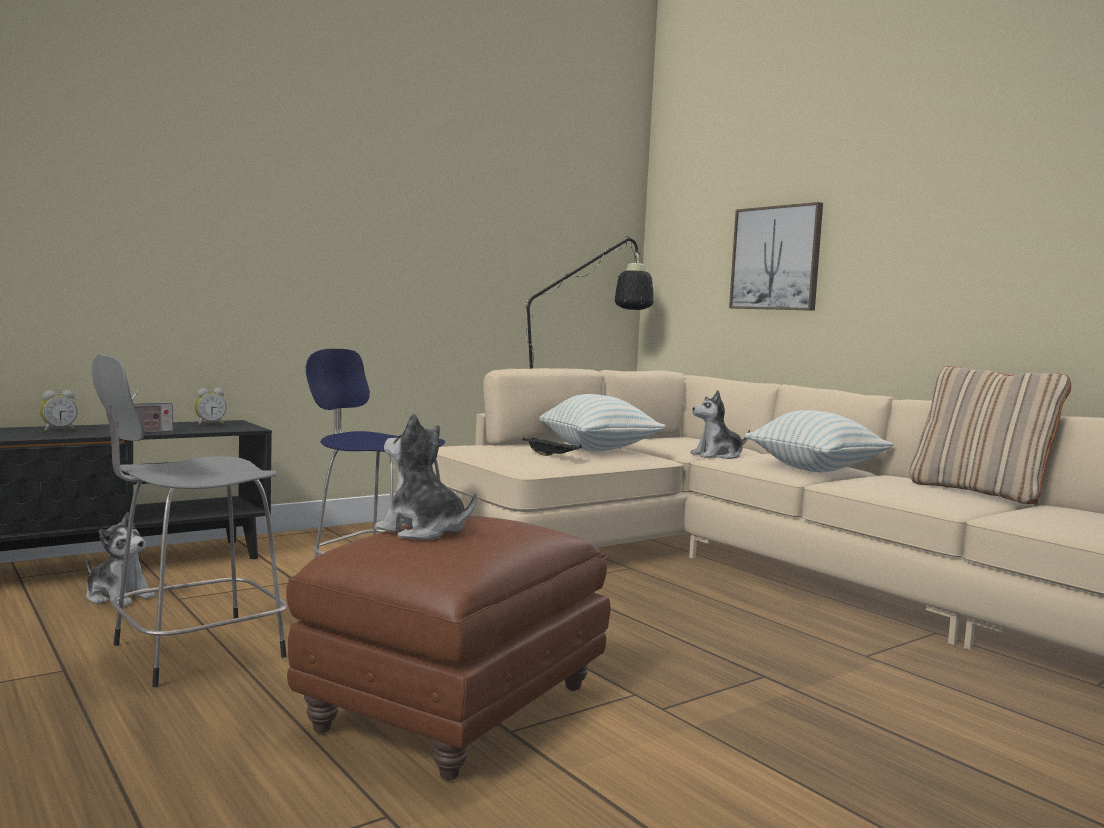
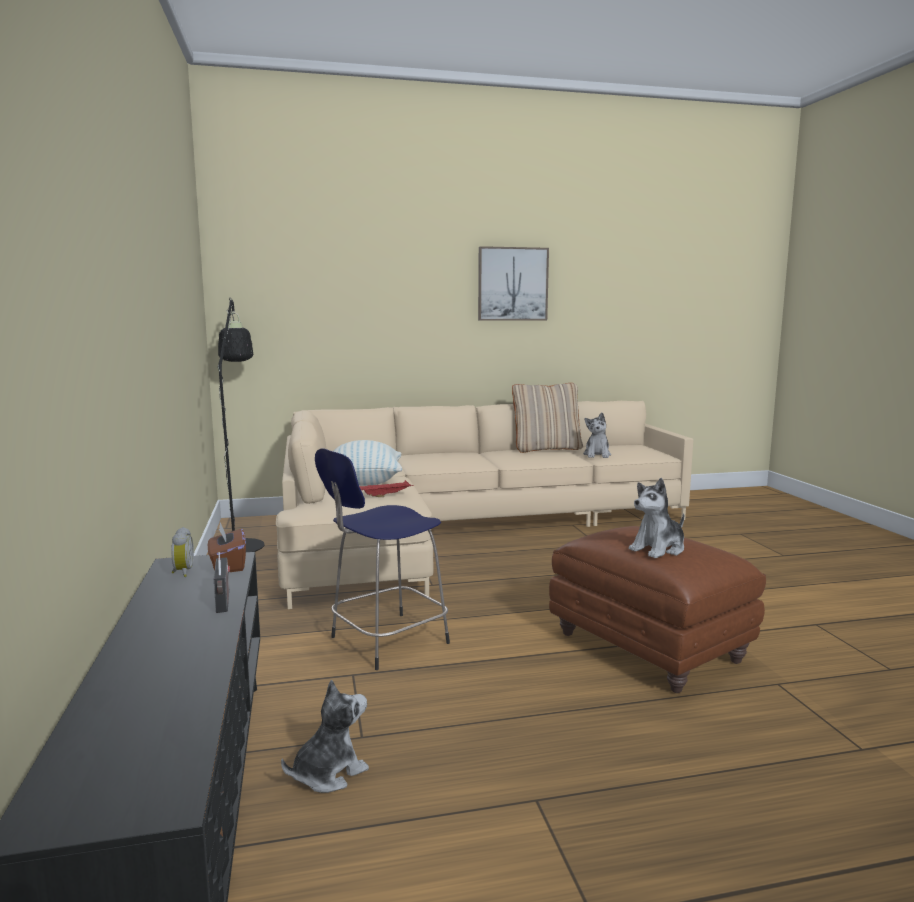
camera: 65 degrees left, 5 degrees up
alarm clock [40,390,78,431] -> none
grey stool [92,354,287,687] -> none
black tray [523,437,582,456] -> red tray [359,480,413,497]
plush toy [690,390,750,459] -> plush toy moved to [583,412,611,458]
picture [729,202,823,311] -> picture moved to [478,246,549,321]
pillow [744,410,894,472] -> none
none -> brown tissue box [208,522,246,572]

